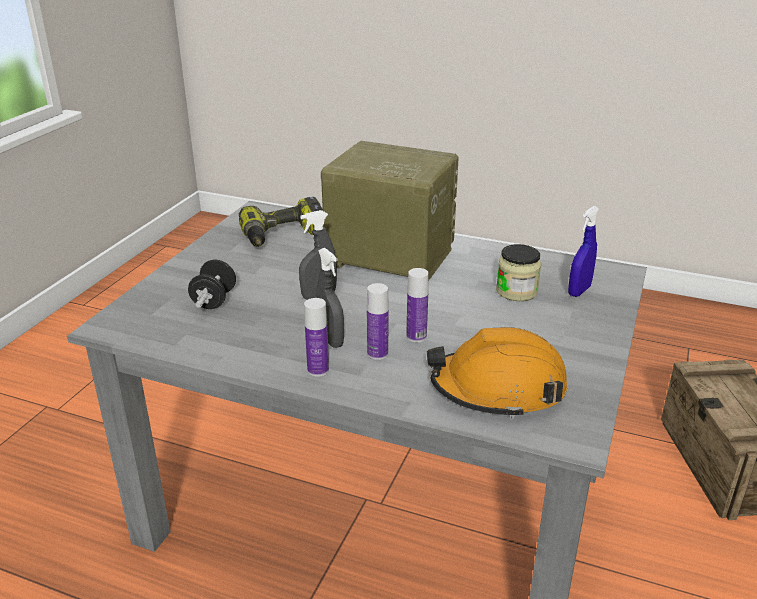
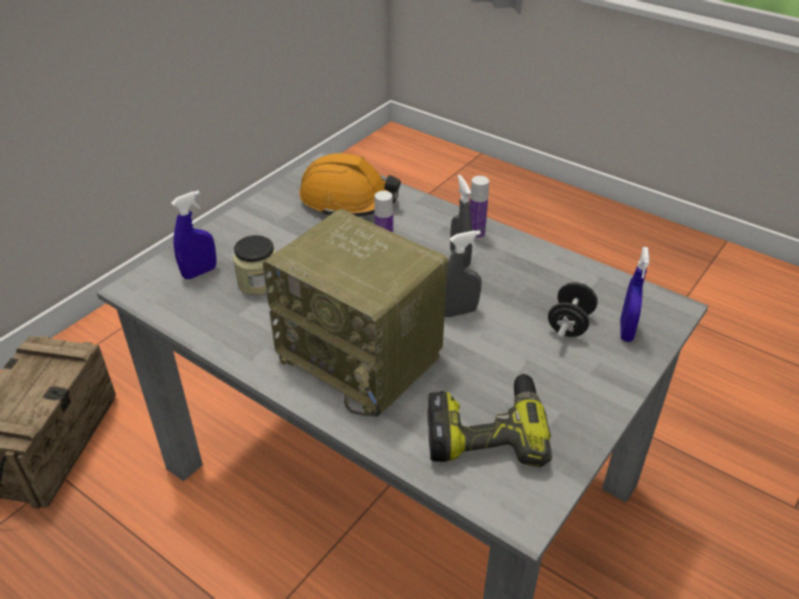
camera: 165 degrees left, 10 degrees up
bottle [367,283,389,360] -> none
none -> blue spray bottle [620,247,650,342]

